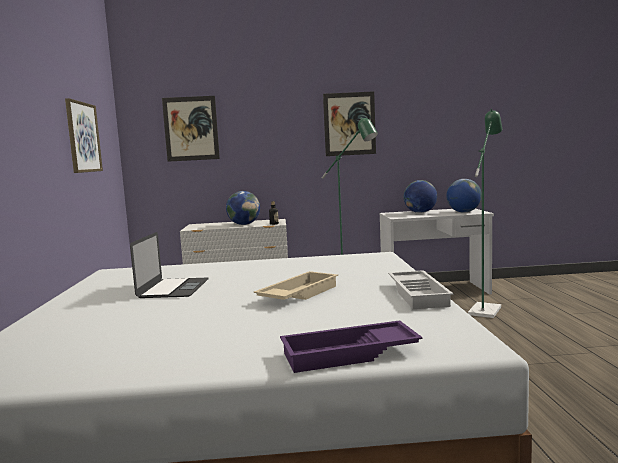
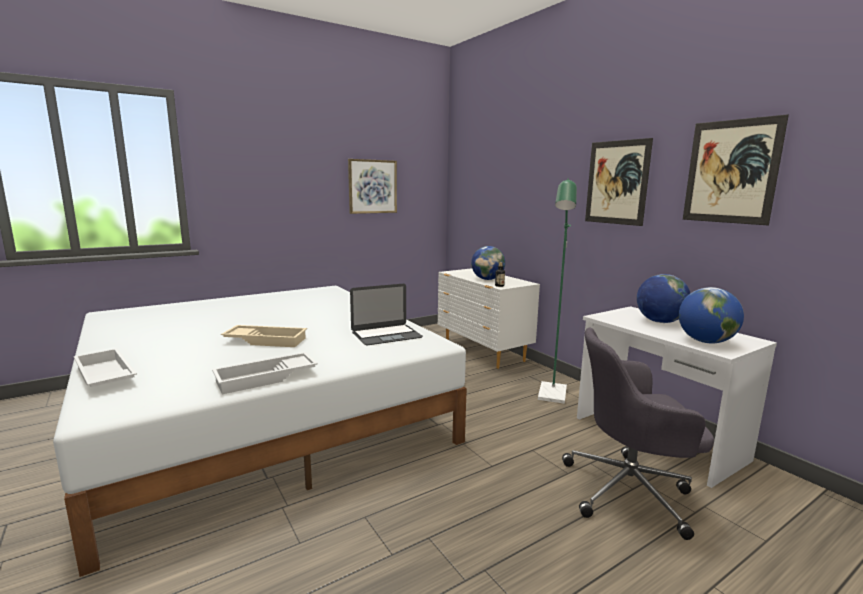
camera: 60 degrees right, 5 degrees up
laptop [130,232,209,298] -> laptop moved to [350,284,423,345]
picture [162,96,220,162] -> picture moved to [683,114,789,225]
purple tray [280,320,423,373] -> white tray [74,348,137,387]
green floor lamp [468,109,502,318] -> grey office chair [562,328,714,540]

